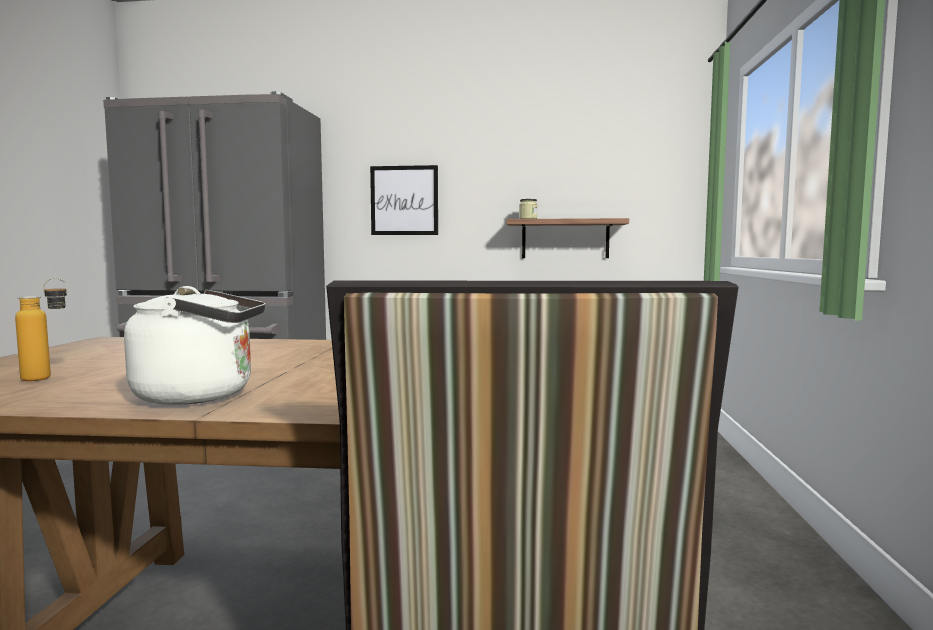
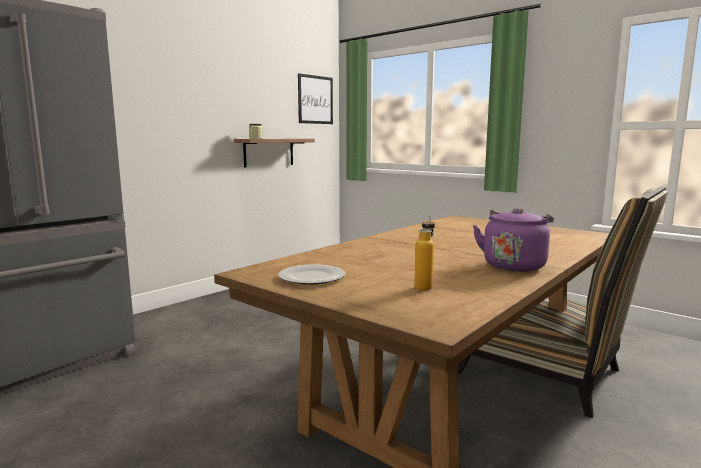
camera: 55 degrees left, 5 degrees up
white kettle [124,286,265,405] -> purple kettle [473,208,554,272]
picture [370,165,438,235] -> picture moved to [298,73,333,124]
none -> plate [278,264,346,285]

